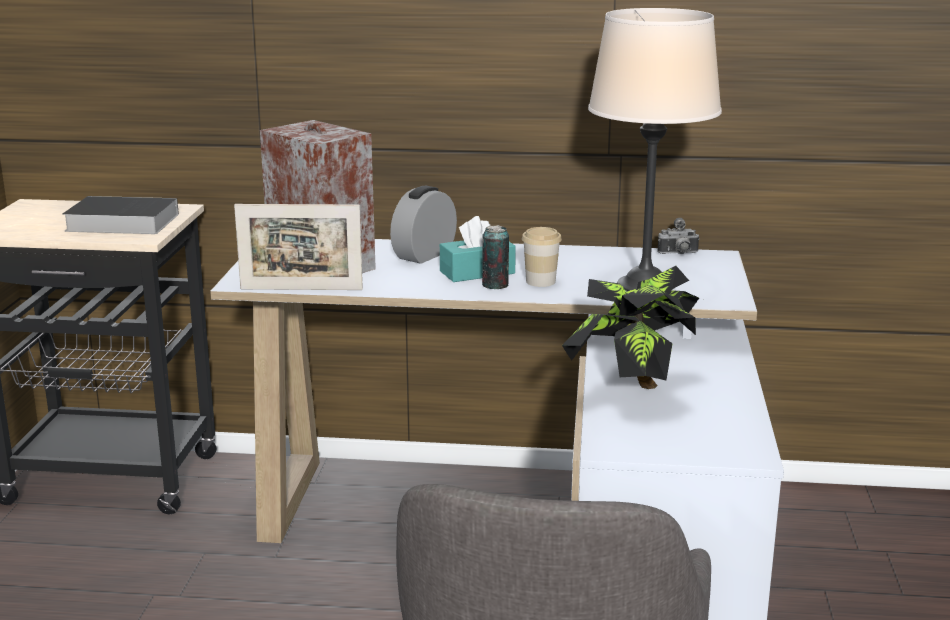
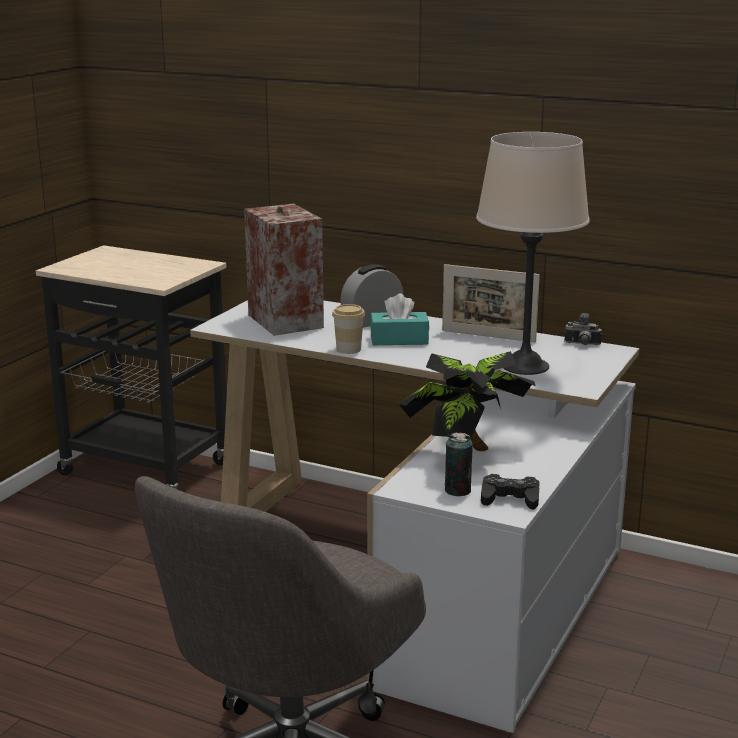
camera: 20 degrees right, 0 degrees up
book [63,196,179,234] -> none
picture frame [234,204,363,290] -> picture frame moved to [442,264,540,342]
can [482,225,509,289] -> can moved to [445,433,473,496]
cup [522,227,562,287] -> cup moved to [332,304,365,354]
none -> black game controller [481,474,540,510]

